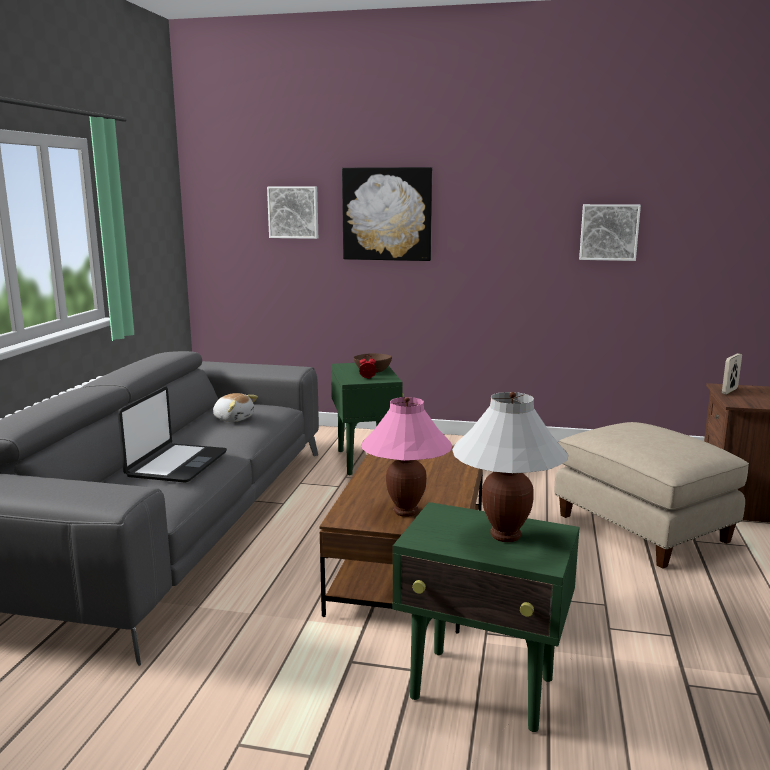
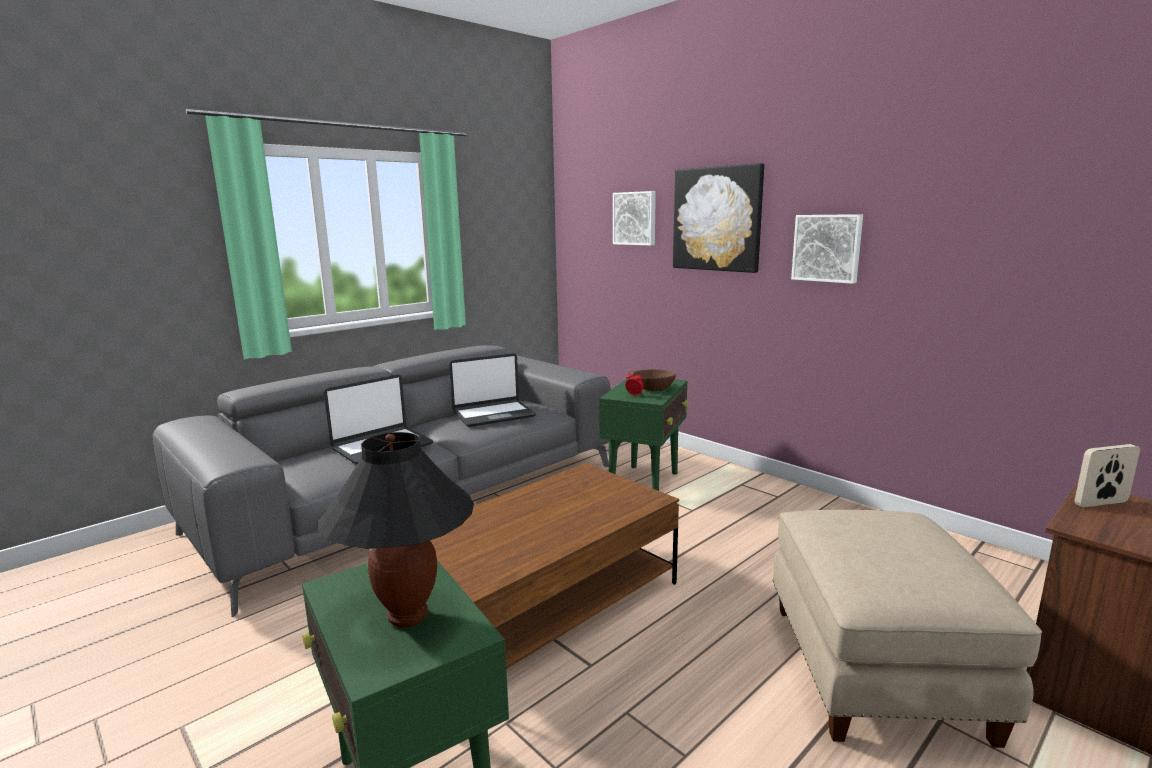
camera: 35 degrees right, 0 degrees up
plush toy [213,393,258,422] -> laptop [449,353,536,427]
pink table lamp [361,397,452,517] -> none
white table lamp [452,392,568,542] -> black table lamp [317,432,474,628]
picture [579,204,641,261] -> picture moved to [791,214,863,284]

